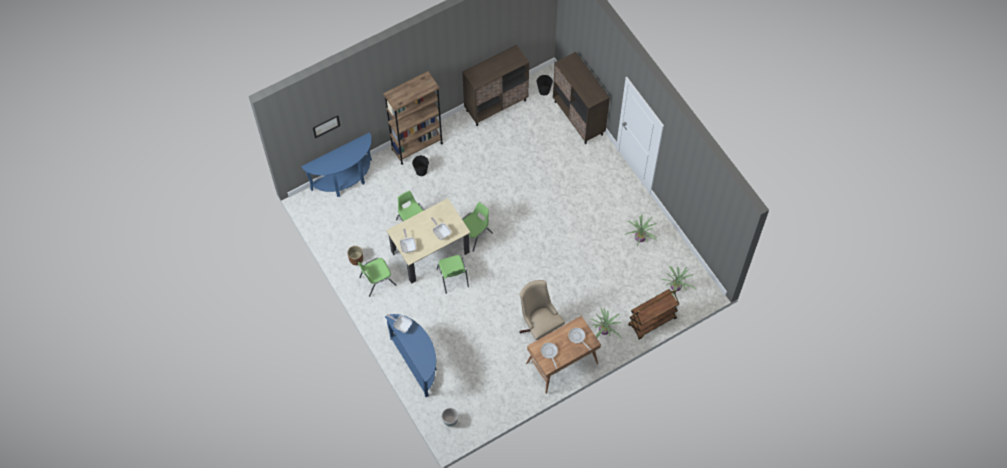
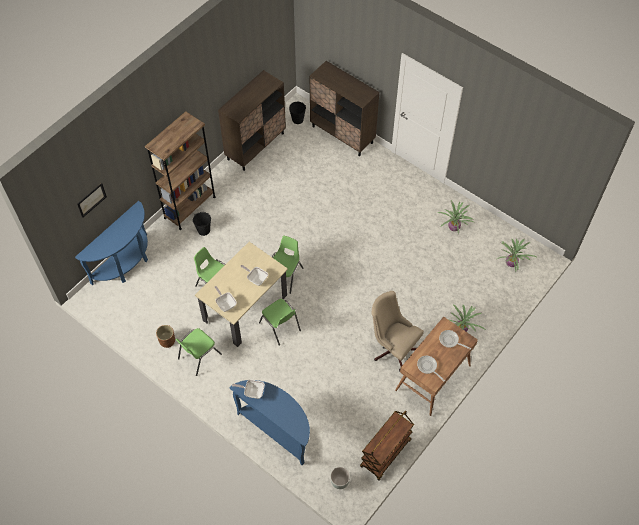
camera: 20 degrees left, 5 degrees down
brown cart [628,289,679,340] -> brown cart moved to [360,410,414,480]

